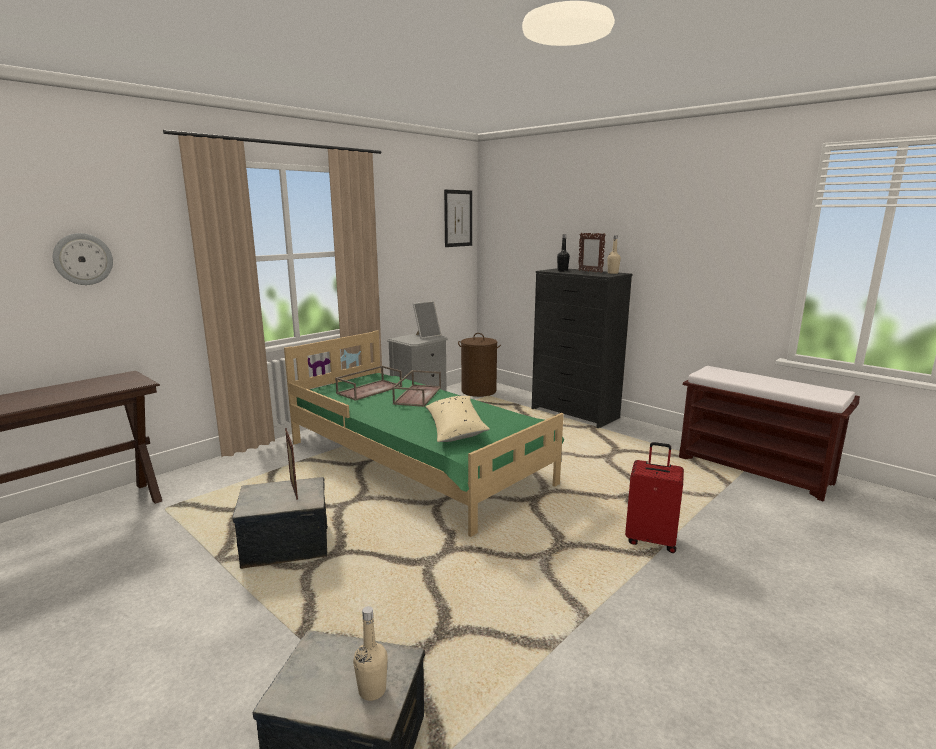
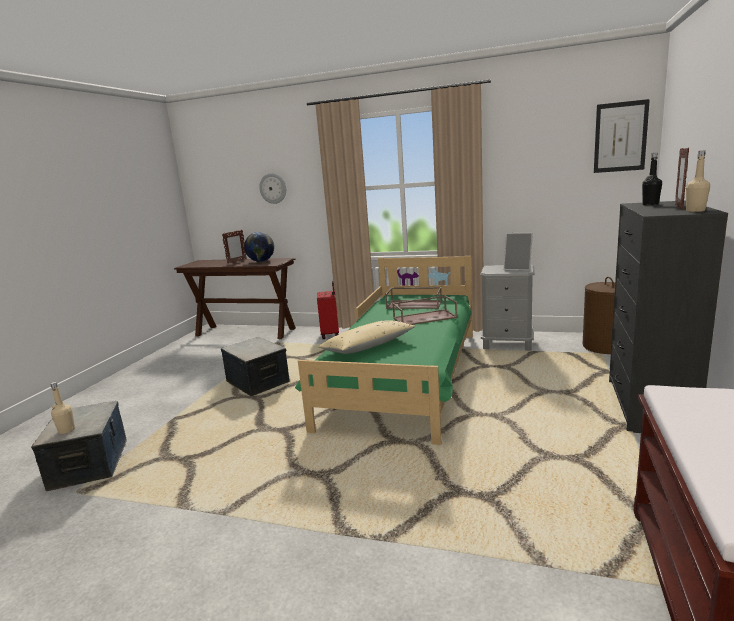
camera: 65 degrees right, 0 degrees up
picture frame [285,428,298,500] -> picture frame moved to [222,230,247,264]
red suitcase [625,442,684,553] -> red suitcase moved to [317,281,339,339]
none -> globe [244,232,274,262]

